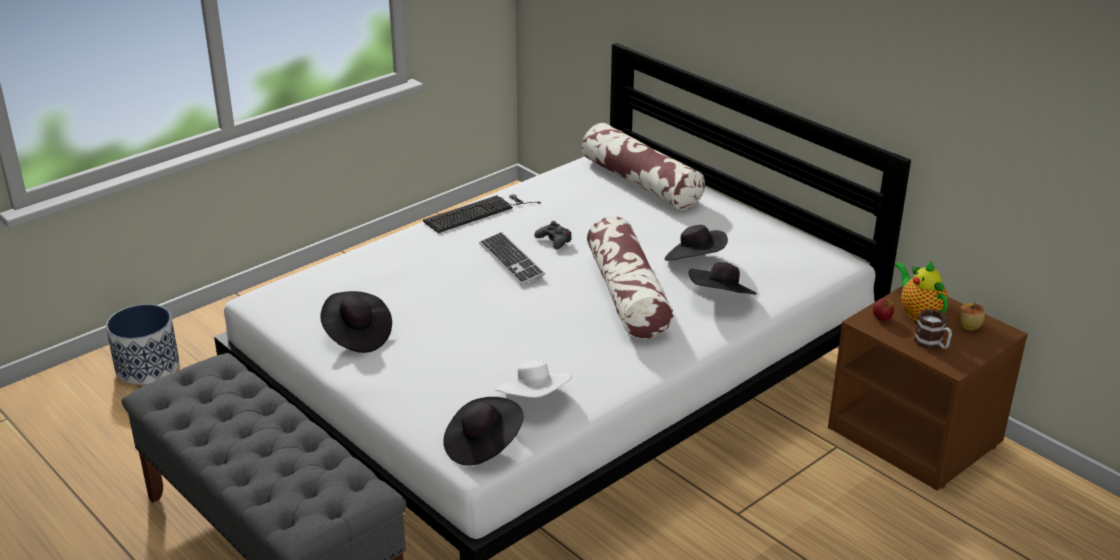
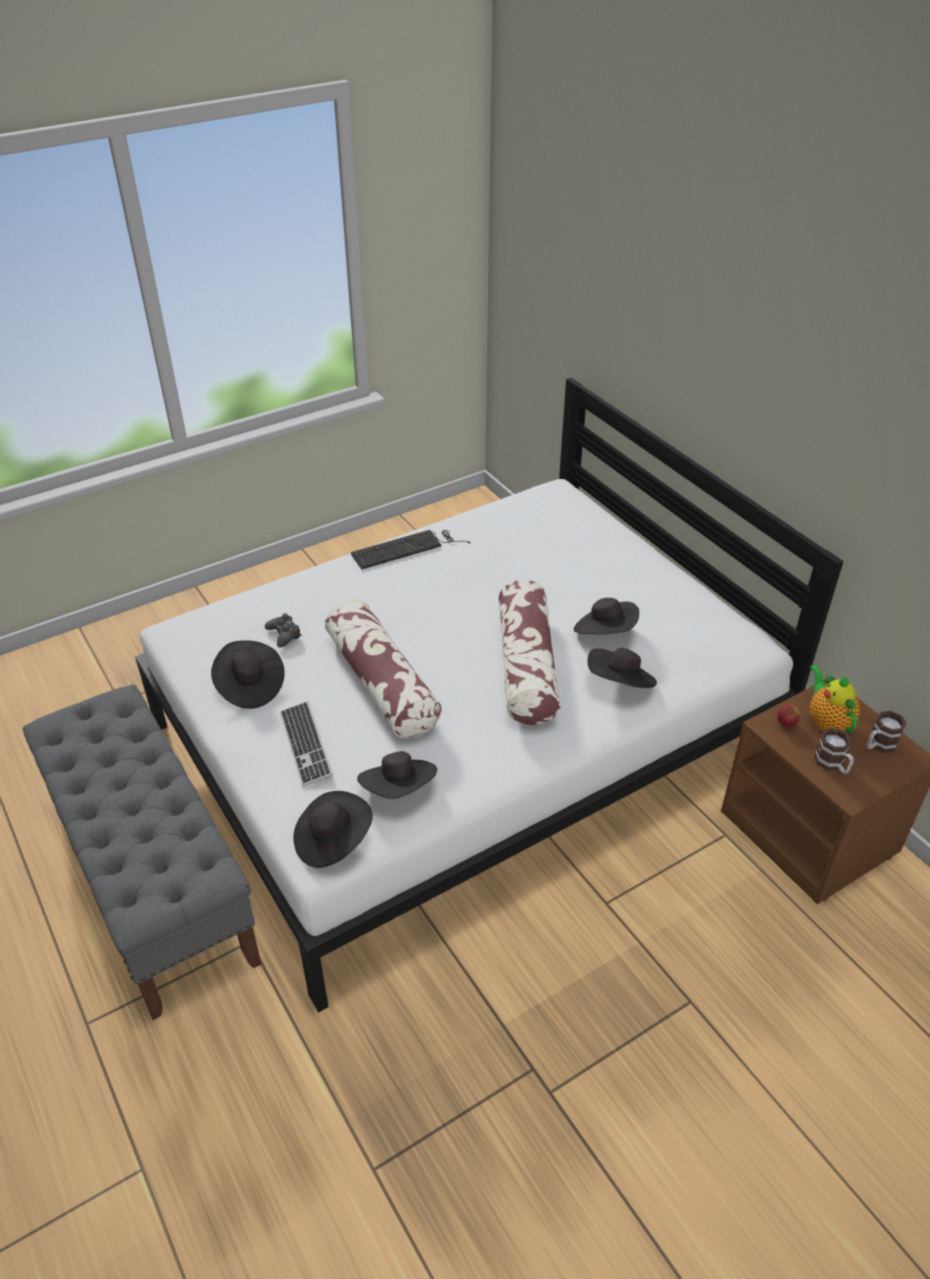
camera: 10 degrees right, 10 degrees up
planter [106,304,179,385] -> none
keyboard [479,232,545,285] -> keyboard moved to [280,701,333,787]
white hat [495,360,572,398] -> black hat [357,751,437,799]
black game controller [534,221,572,250] -> black game controller moved to [265,613,301,648]
pillow [582,123,705,210] -> pillow moved to [325,599,442,738]
apple [958,302,985,330] -> mug [866,711,907,753]

